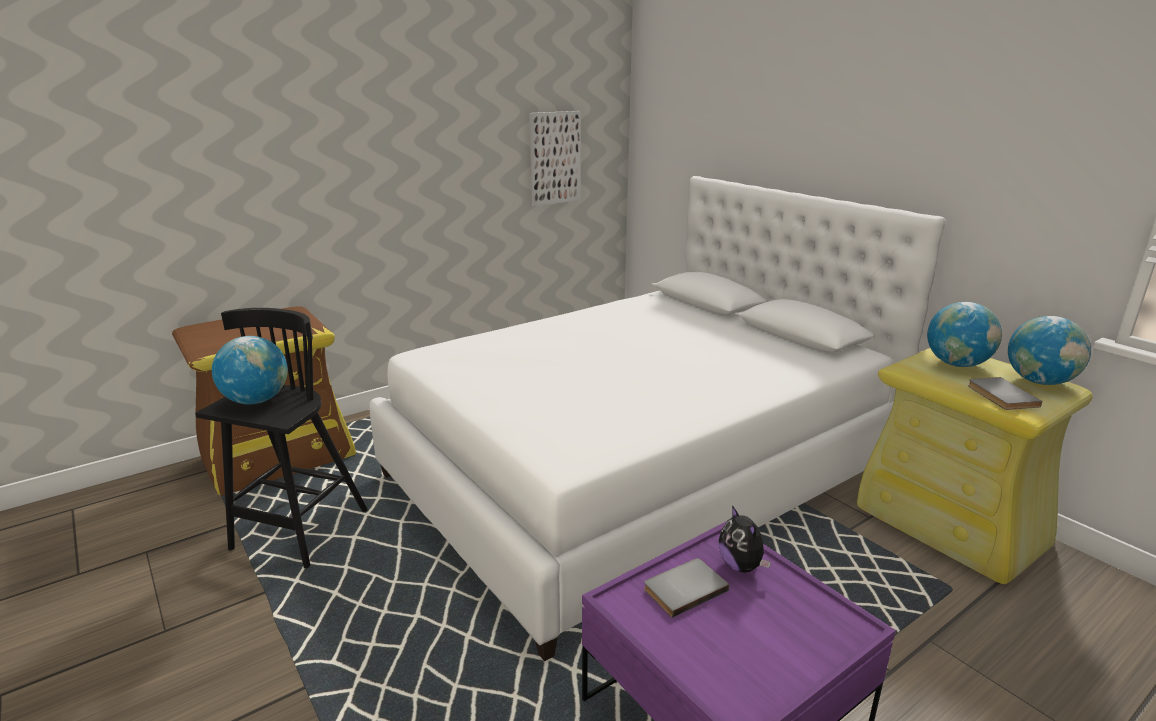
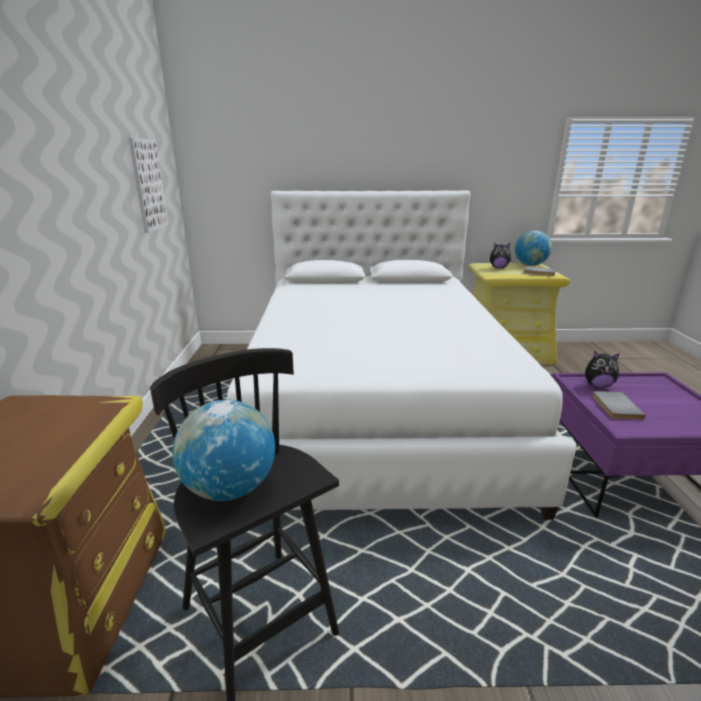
camera: 55 degrees left, 0 degrees up
globe [927,302,1002,367] -> plush toy [490,243,512,268]

